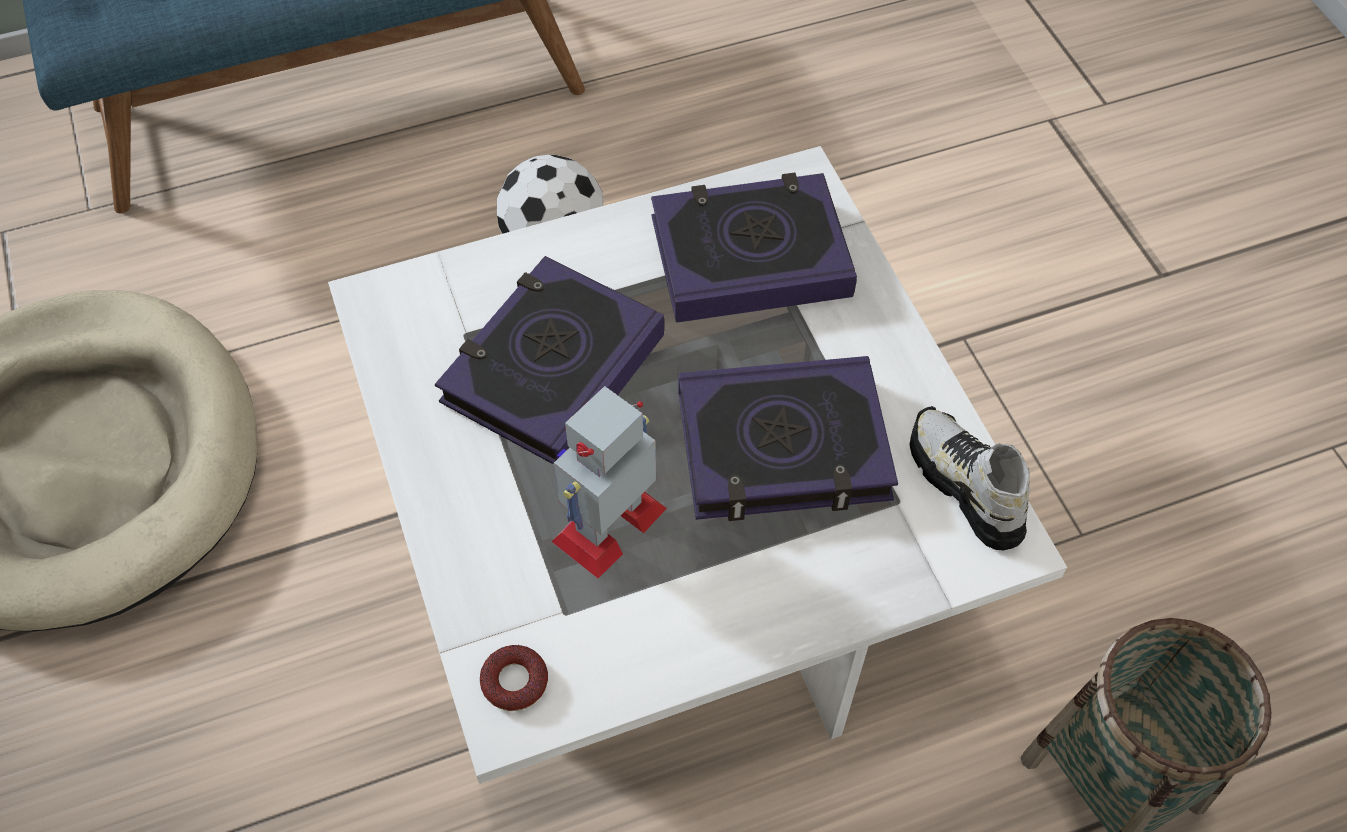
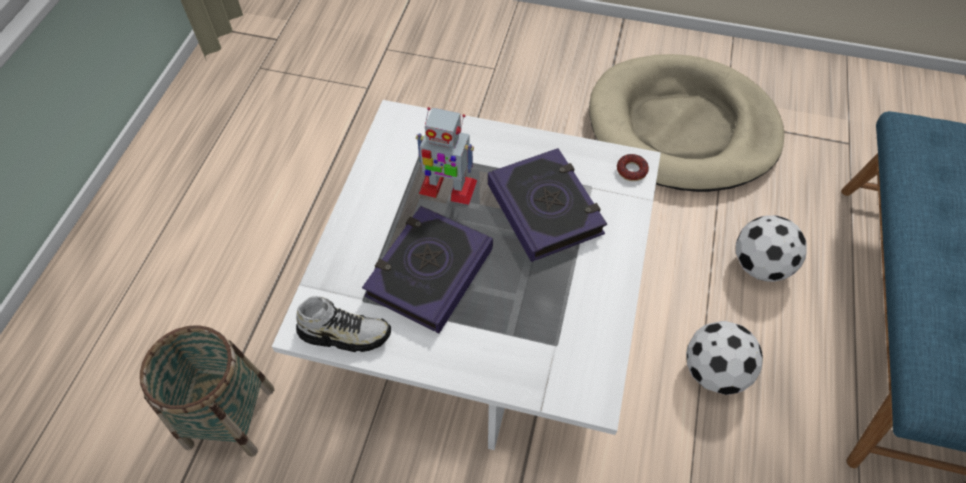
camera: 125 degrees right, 0 degrees up
donut [480,645,548,711] -> donut moved to [617,154,649,181]
toy robot [551,386,667,578] -> toy robot turned 120 degrees clockwise [416,107,477,205]
book [651,173,857,323] -> none
none -> football [736,215,807,282]

